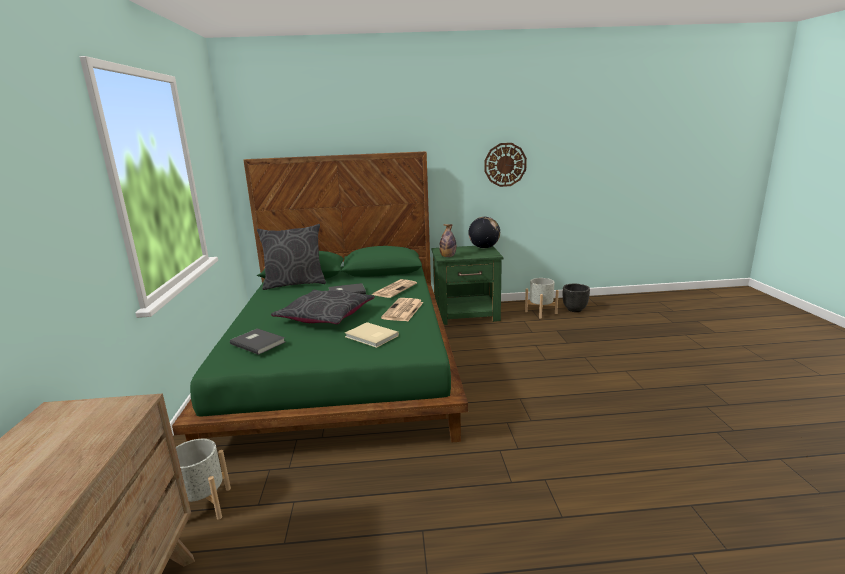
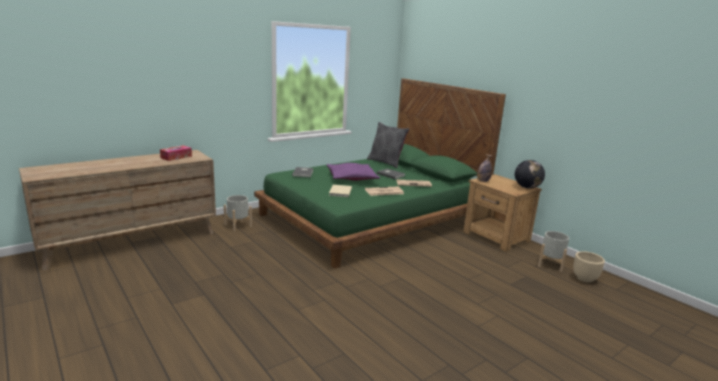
camera: 55 degrees right, 0 degrees up
grey pillow [271,290,375,324] -> purple pillow [326,163,380,181]
green nightstand [431,246,503,325] -> brown nightstand [463,174,542,251]
wall clock [485,143,527,187] -> none
black planter [563,284,590,312] -> beige planter [573,251,605,283]
none -> tissue box [160,145,192,161]

